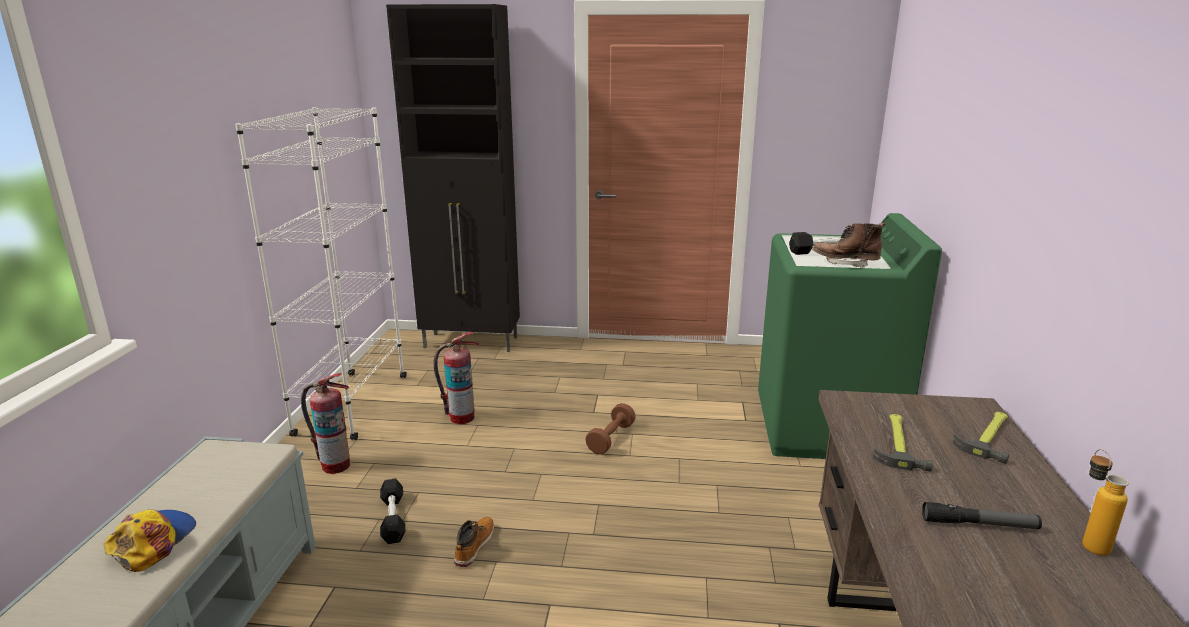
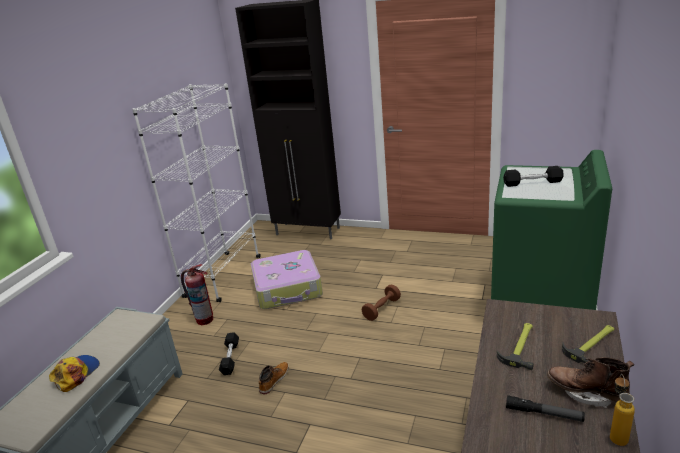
camera: 15 degrees right, 5 degrees up
fire extinguisher [433,332,479,424] -> suitcase [250,250,323,309]
brown boot [812,222,886,268] -> brown boot moved to [547,357,634,408]

